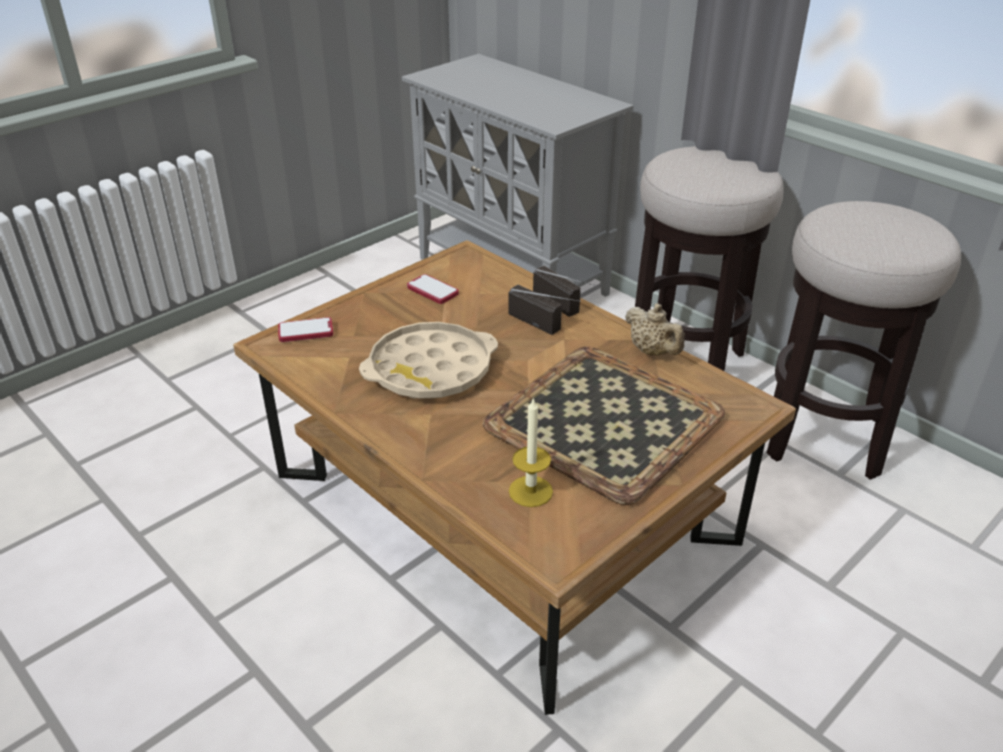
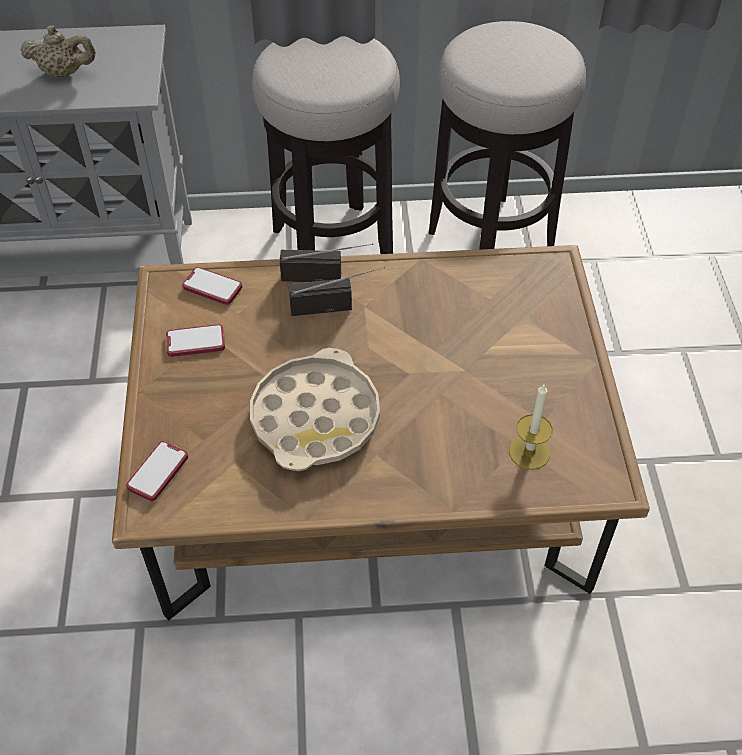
camera: 50 degrees left, 15 degrees up
tray [483,346,725,505] -> none
beige teapot [625,304,685,356] -> beige teapot moved to [20,26,95,77]
none -> phone [182,267,242,305]

